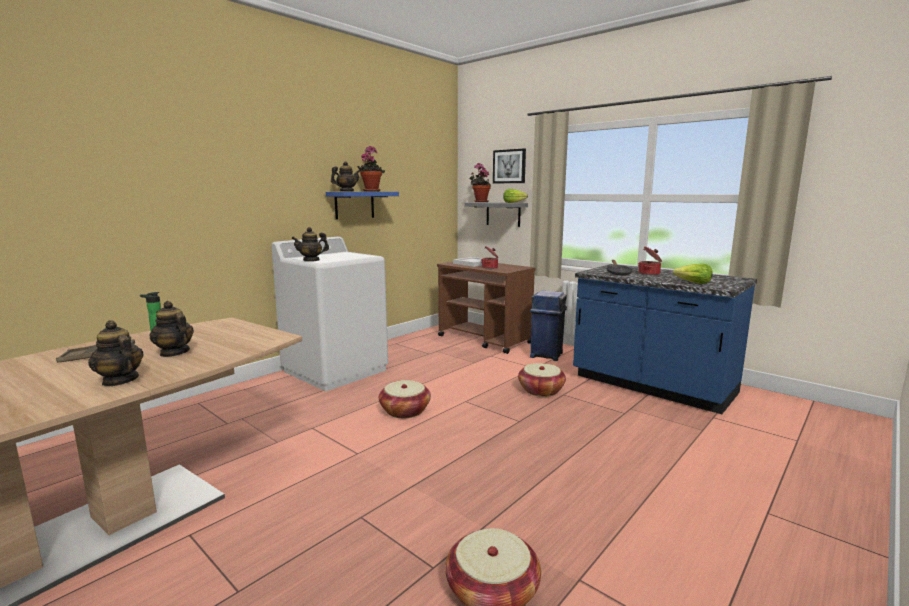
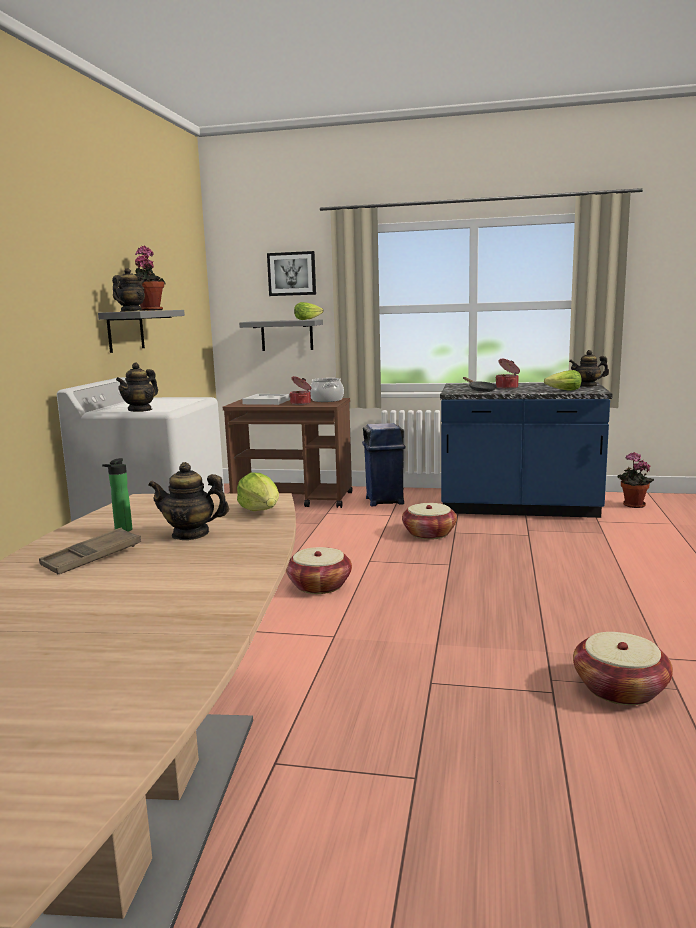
camera: 30 degrees left, 0 degrees up
teapot [88,320,144,387] -> teapot moved to [569,350,609,387]
blue shelf [326,192,399,220] -> grey shelf [98,310,185,353]
potted plant [469,163,491,202] -> potted plant moved to [618,452,654,508]
none -> lettuce [237,472,279,511]
none -> cooking pot [310,378,344,402]

